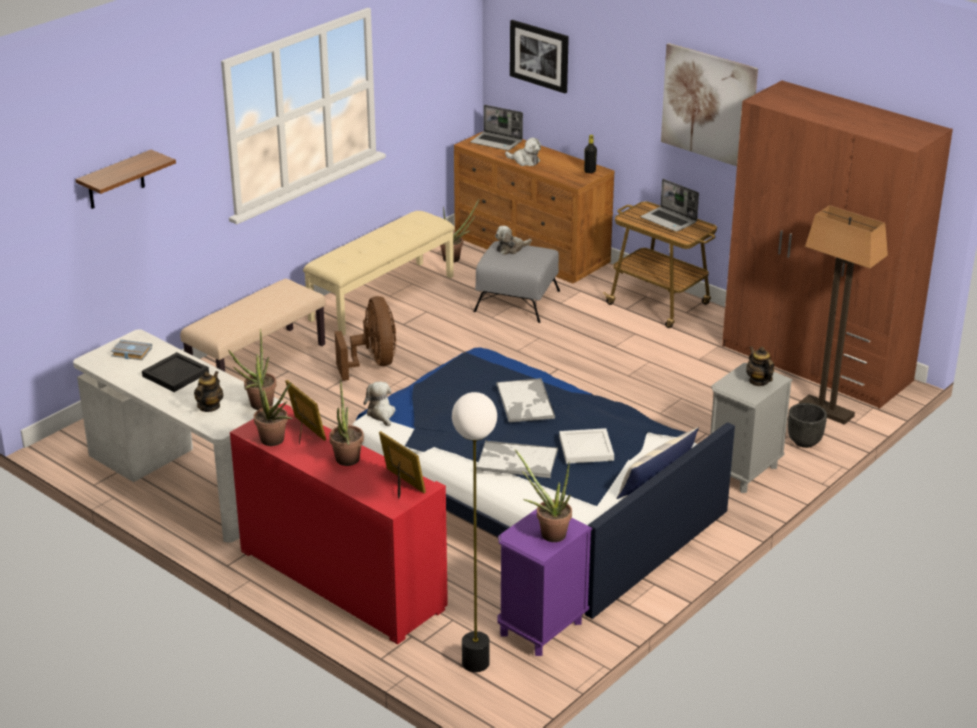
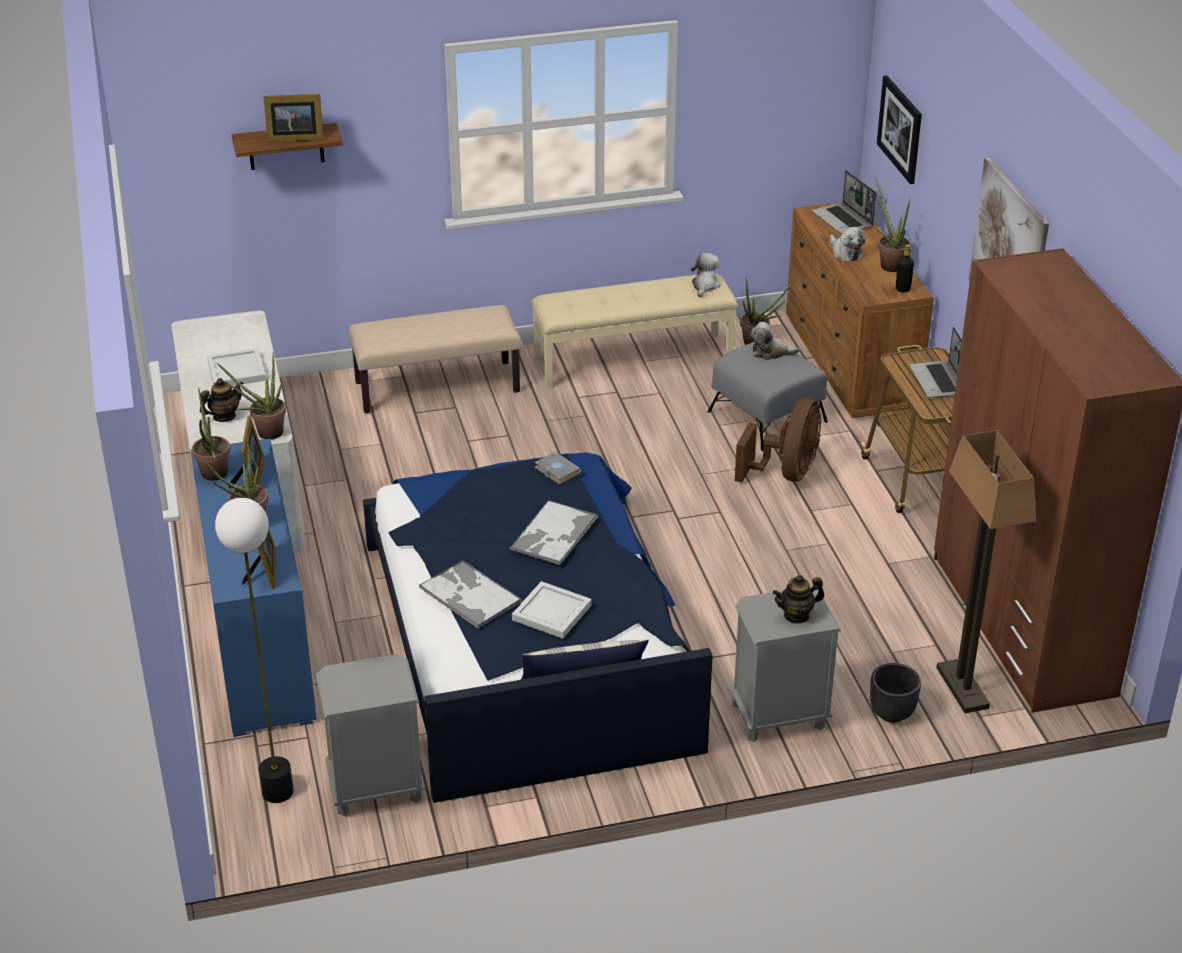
camera: 35 degrees right, 5 degrees up
grey book [111,340,152,360] -> grey book moved to [534,452,582,485]
black tray [142,352,209,392] -> white tray [207,348,266,386]
red cabinet [230,403,448,645] -> blue cabinet [190,439,317,737]
brown fan [335,296,396,381] -> brown fan moved to [735,397,821,483]
plush toy [364,382,396,426] -> plush toy moved to [691,253,720,297]
purple nightstand [497,509,592,656] -> grey nightstand [316,654,425,816]
potted plant [515,449,572,542] -> potted plant moved to [873,178,910,272]
teapot [746,347,774,386] -> teapot turned 120 degrees counterclockwise [773,575,824,624]
none -> picture frame [263,94,324,142]

